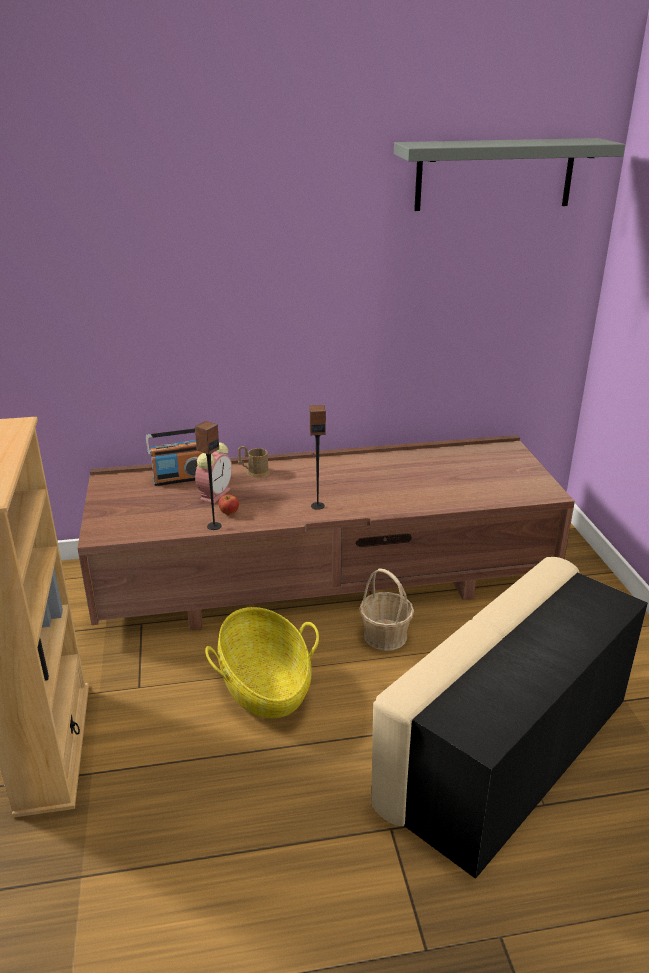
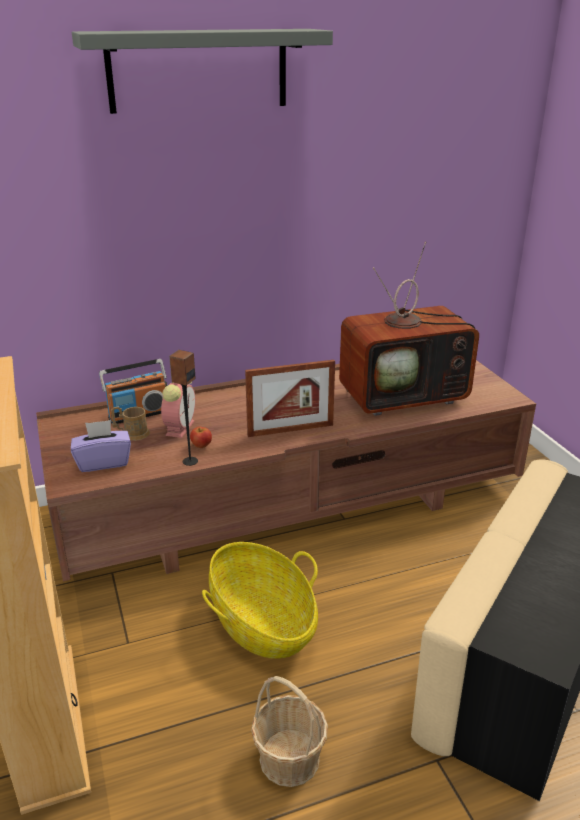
camera: 10 degrees left, 0 degrees up
brown mug [238,446,271,478] -> brown mug moved to [111,406,150,441]
speaker [309,405,326,510] -> picture frame [245,360,335,437]
basket [359,568,414,651] -> basket moved to [251,676,328,787]
grey shelf [394,138,625,211] -> grey shelf moved to [72,29,333,114]
none -> purple tissue box [71,420,131,472]
none -> television [339,242,479,416]

